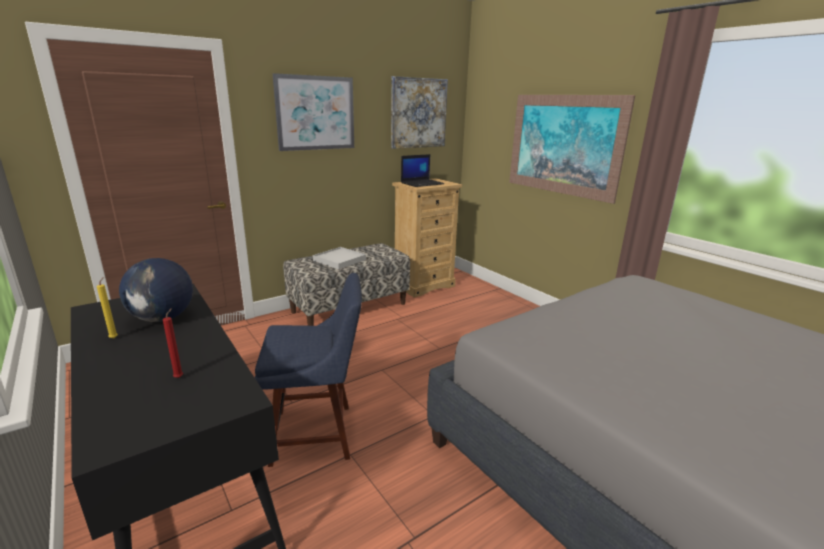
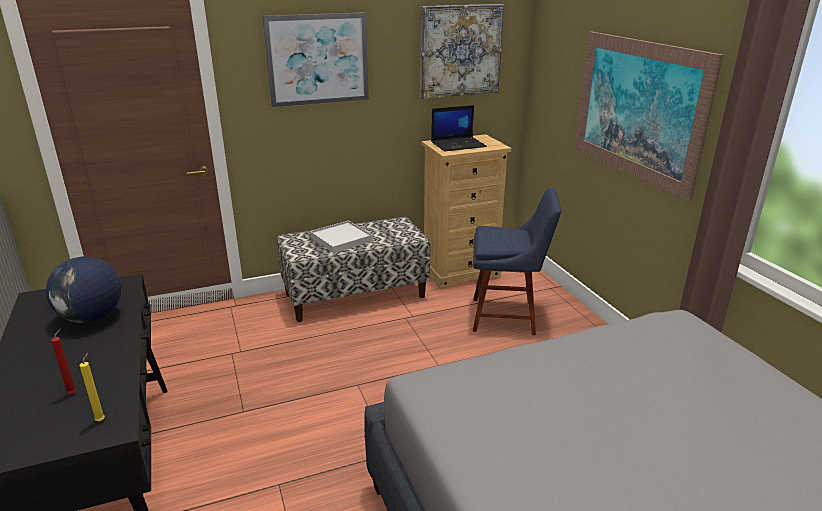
camera: 15 degrees right, 5 degrees up
yellow candle [97,277,118,339] -> yellow candle moved to [80,353,105,421]
blue chair [255,273,362,467] -> blue chair moved to [473,188,561,335]

